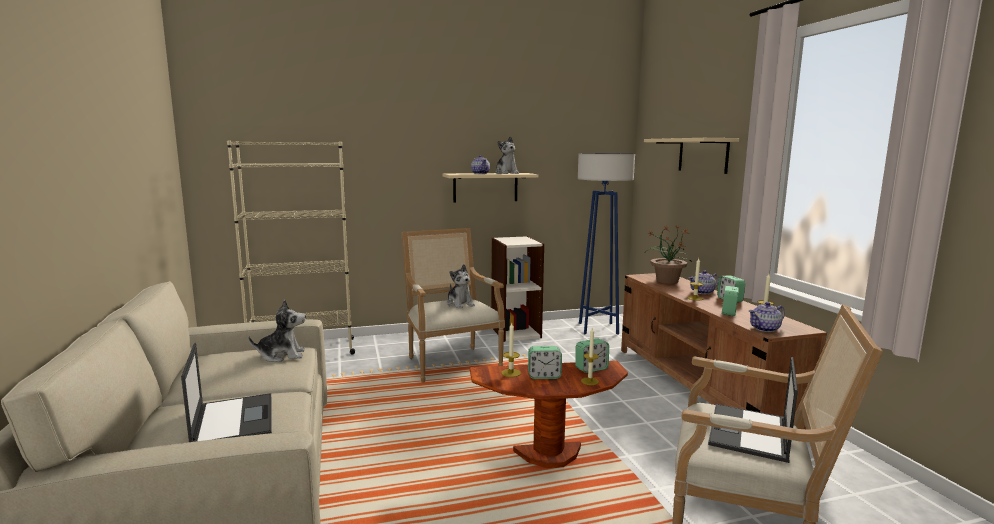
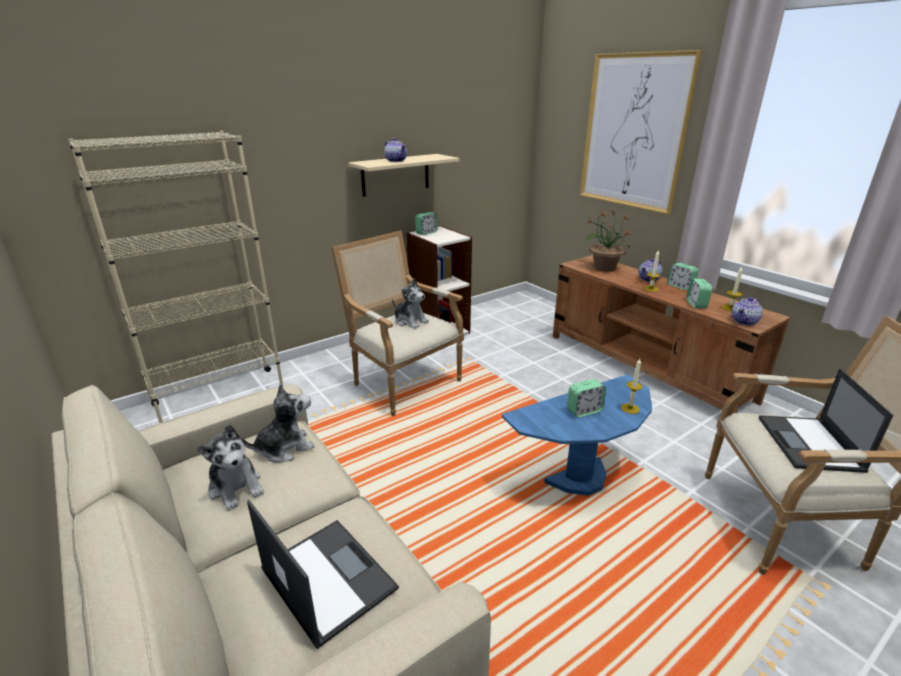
camera: 20 degrees left, 15 degrees up
brown side table [470,361,628,468] -> blue side table [502,374,652,496]
plush toy [495,136,519,174] -> plush toy moved to [197,424,264,511]
candle [501,323,521,377] -> none
alarm clock [575,338,609,373] -> alarm clock moved to [415,212,437,235]
blue floor lamp [578,153,635,335] -> none
beige shelf [644,138,739,174] -> picture [580,50,702,214]

